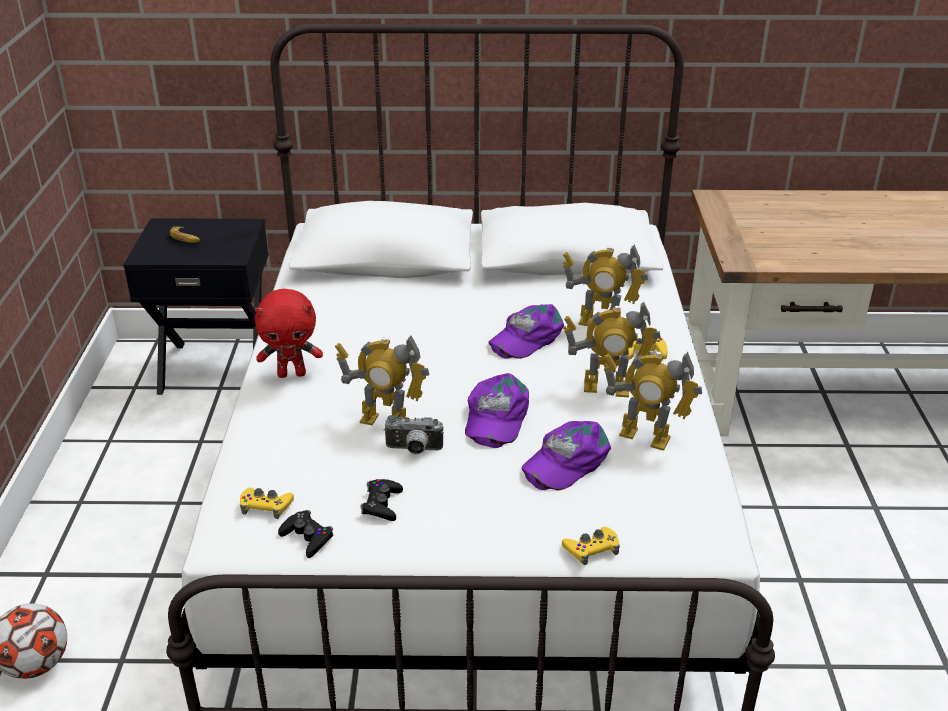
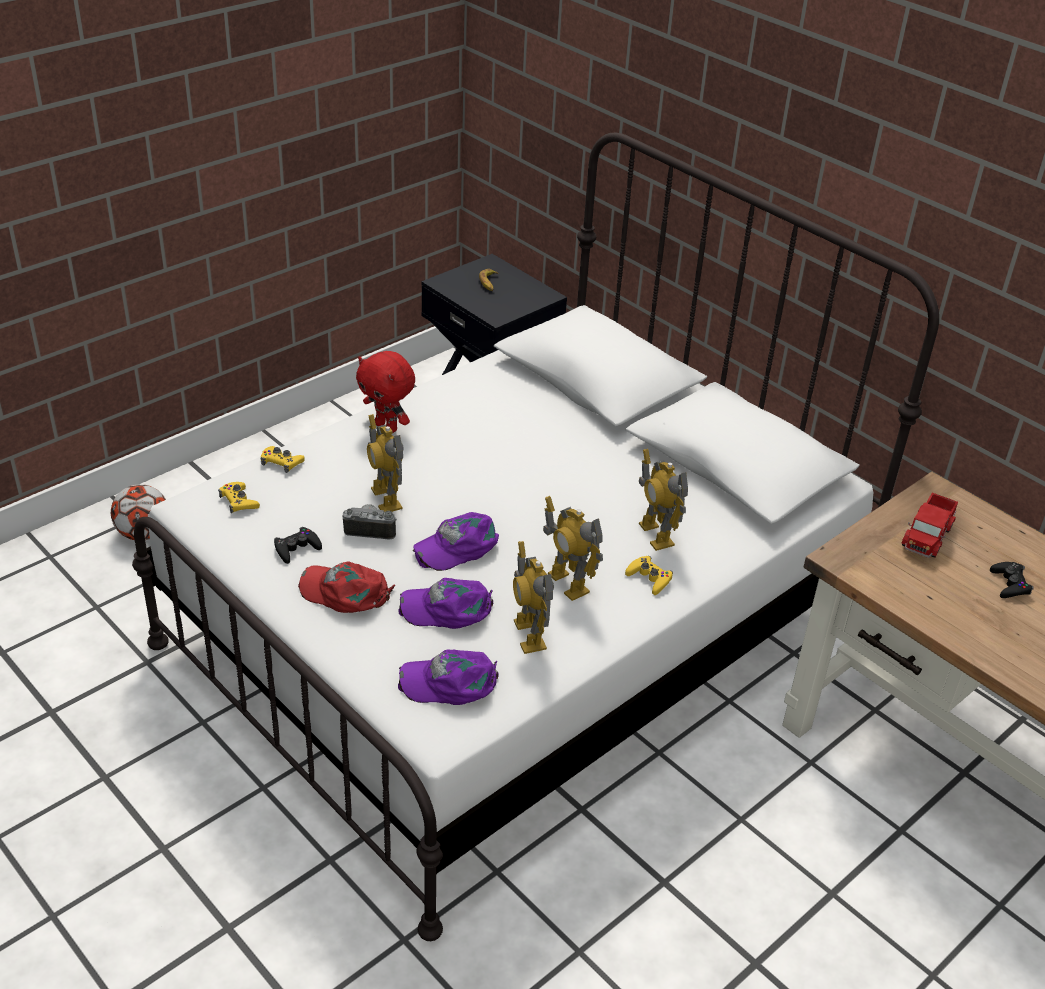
camera: 45 degrees right, 5 degrees up
black game controller [278,510,333,558] -> black game controller moved to [990,562,1034,598]
camera [384,415,444,454] -> camera turned 135 degrees clockwise [342,504,397,540]
purple cap [489,304,564,359] -> purple cap moved to [398,649,499,705]
yellow game controller [562,527,620,565] -> yellow game controller moved to [261,446,305,473]
none -> red cap [298,561,395,613]
none -> toy truck [901,493,958,558]

